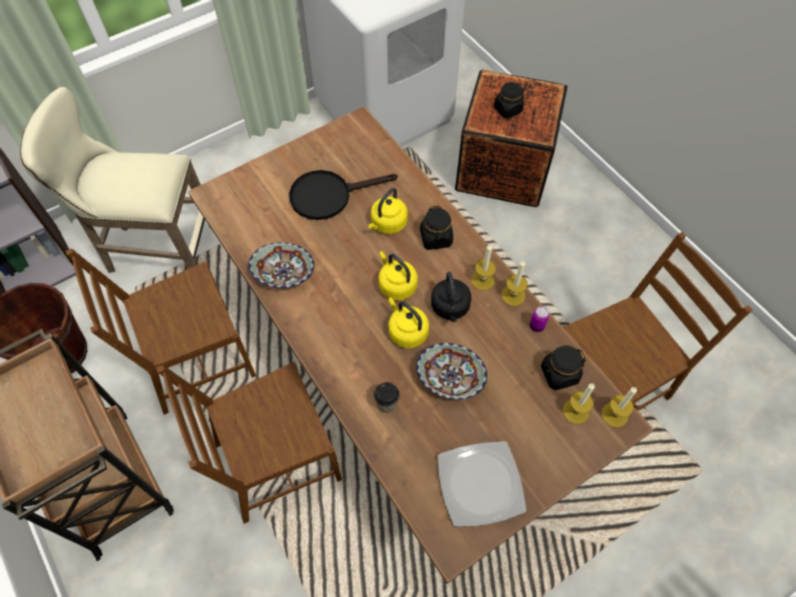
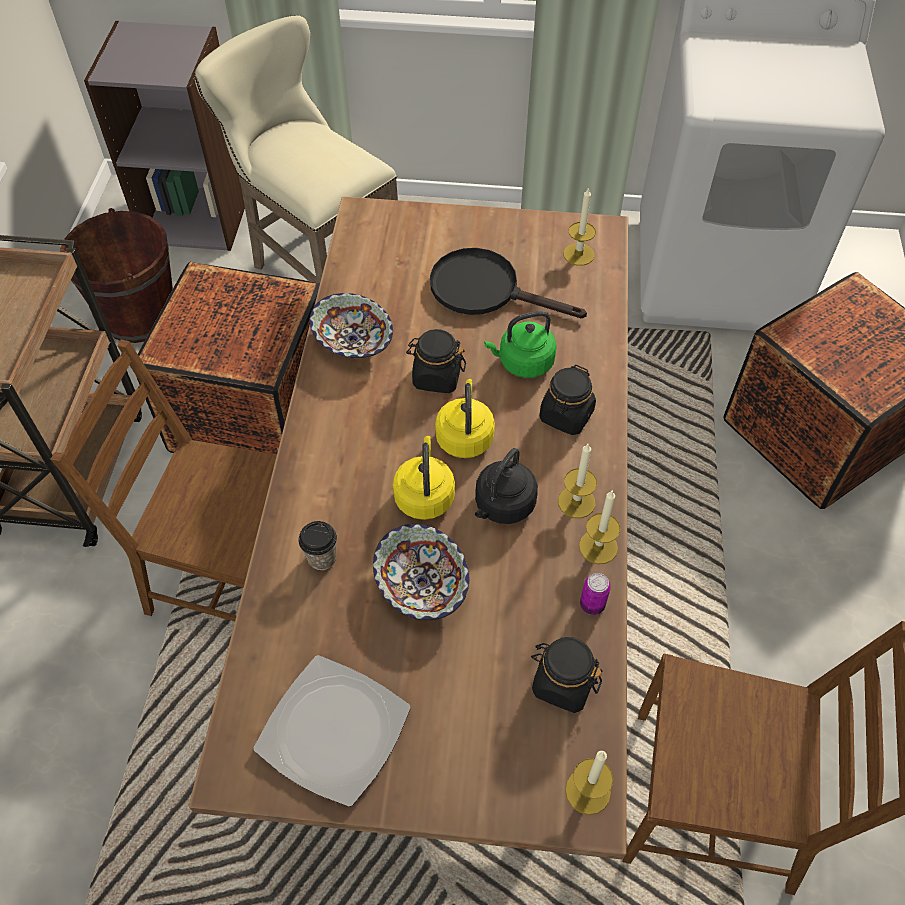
camera: 40 degrees right, 5 degrees down
brown chair [66,249,256,415] -> crate [136,262,320,454]
yellow kettle [368,188,408,234] -> green kettle [484,311,557,378]
black jar [494,82,524,119] -> black jar moved to [406,329,466,393]
candle [563,383,595,424] -> candle moved to [563,187,596,266]

